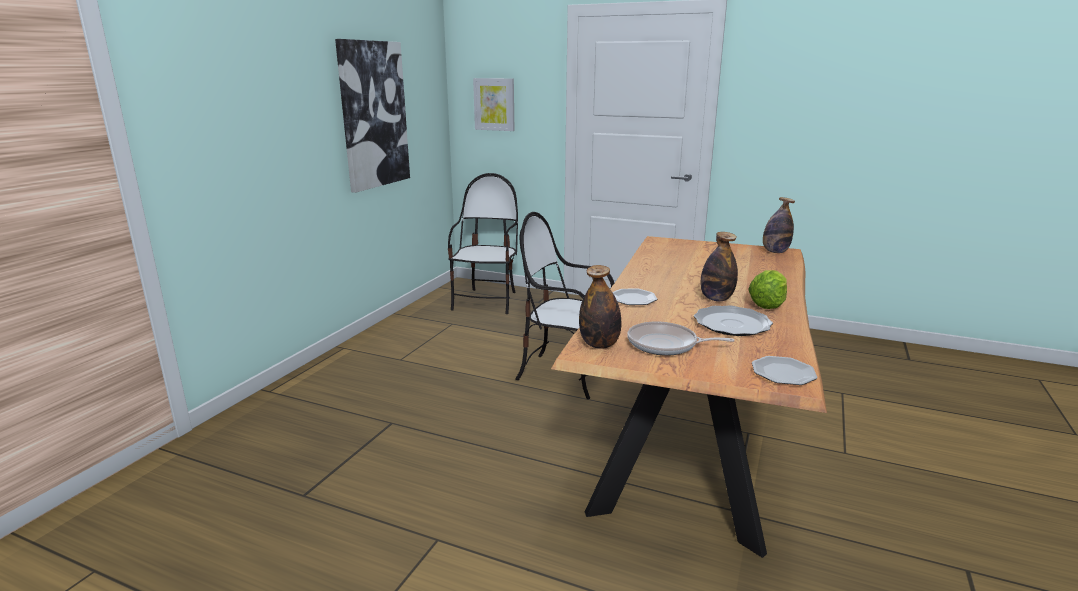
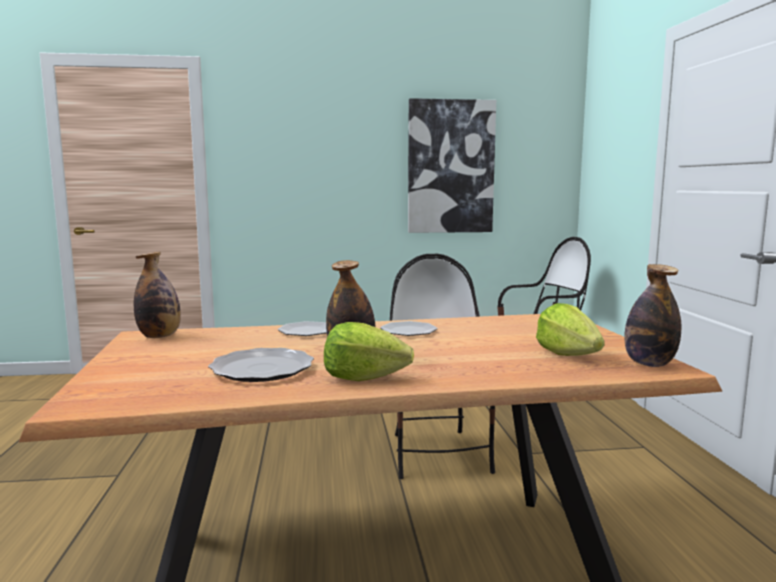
camera: 60 degrees right, 10 degrees down
picture [473,78,514,131] -> none
frying pan [627,321,735,355] -> none
plate [752,356,818,385] -> plate moved to [380,321,438,336]
none -> lettuce [536,303,605,356]

